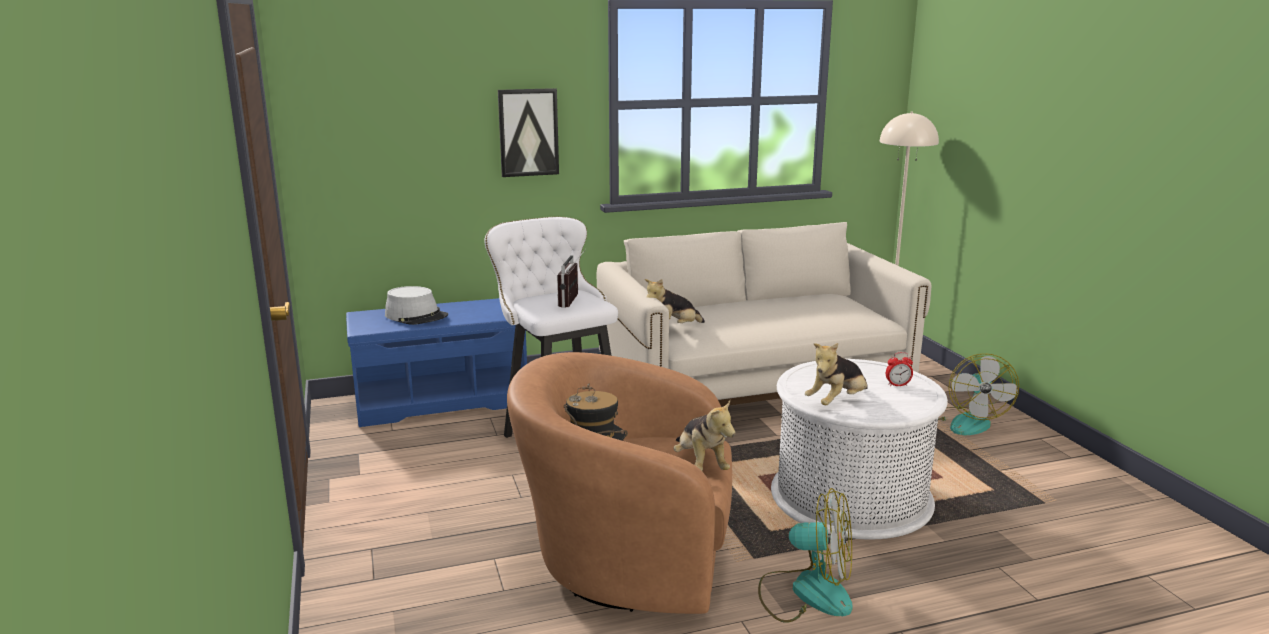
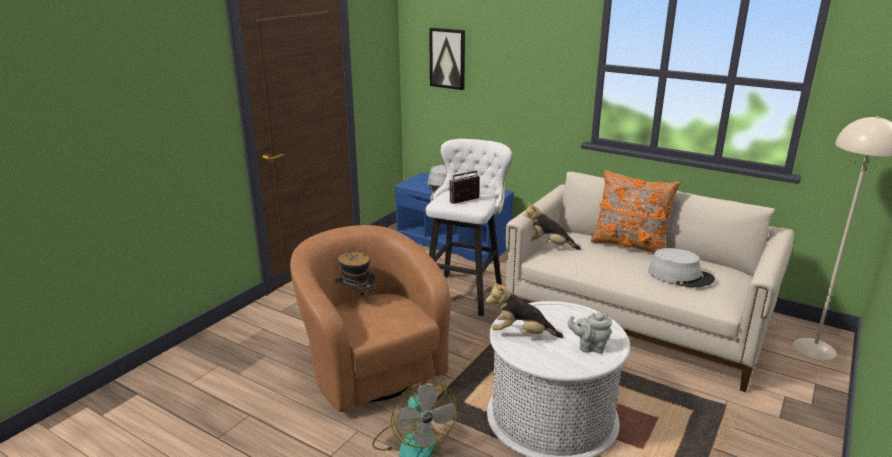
camera: 50 degrees right, 5 degrees up
picture [498,88,559,177] -> picture moved to [429,28,465,90]
plush toy [673,400,736,471] -> none
alarm clock [886,352,913,387] -> grey teapot [568,312,612,353]
fan [938,353,1019,435] -> none
none -> orange pillow [591,170,680,253]
none -> grey hat [648,248,715,288]

